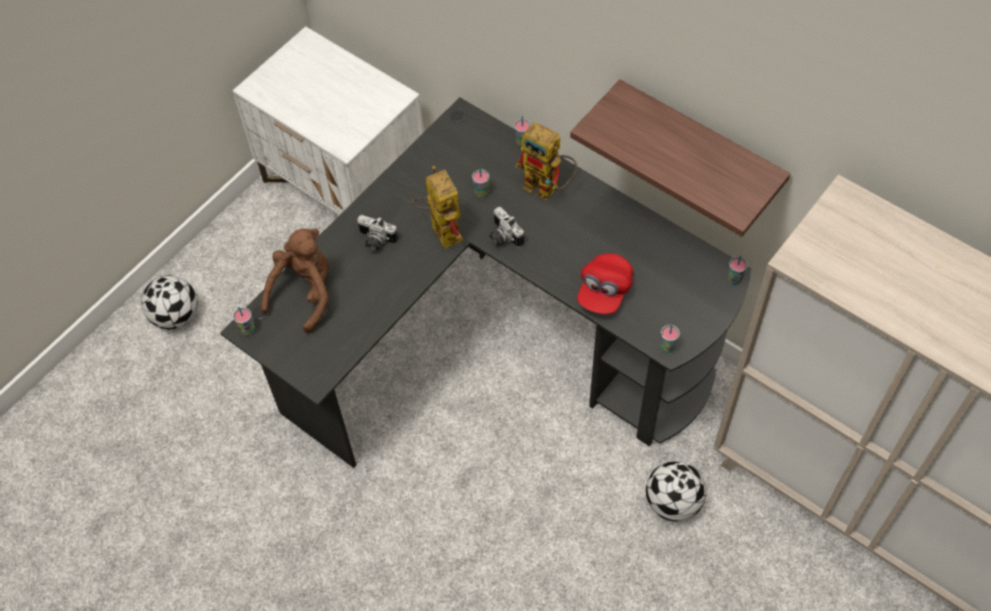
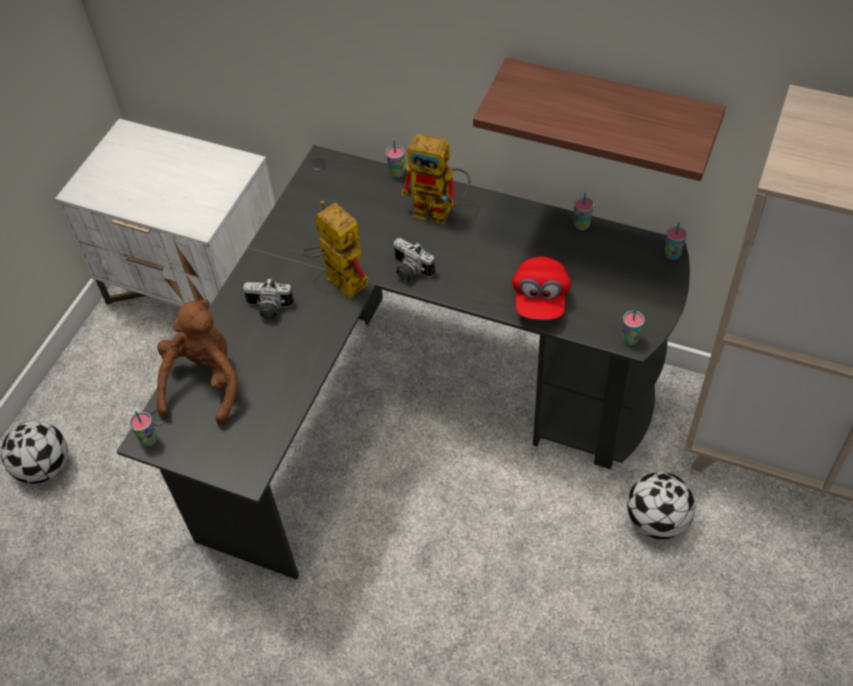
camera: 15 degrees left, 5 degrees down
cup [472,167,489,198] -> cup moved to [574,192,594,231]

